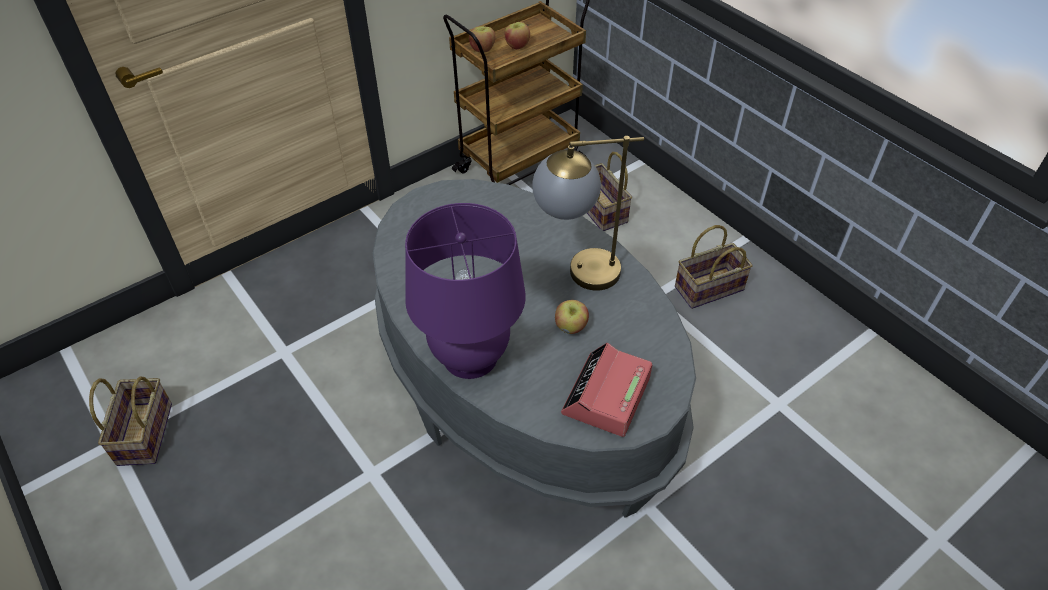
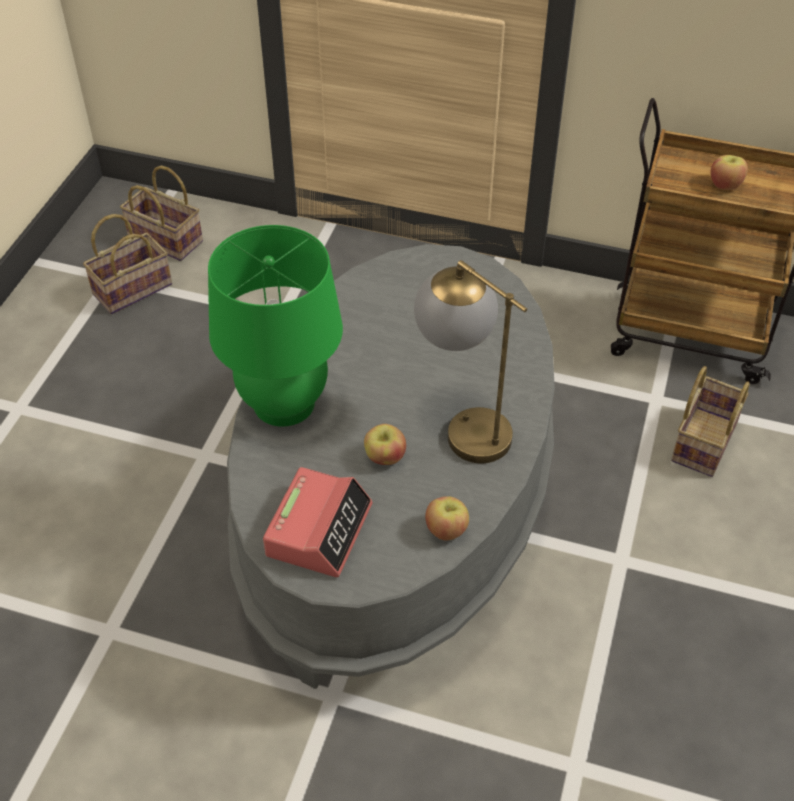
camera: 55 degrees right, 0 degrees up
purple table lamp [405,203,526,379] -> green table lamp [208,225,343,427]
apple [469,26,496,52] -> apple moved to [425,496,469,540]
alarm clock [561,343,652,437] -> alarm clock turned 120 degrees clockwise [263,467,373,577]
basket [675,225,753,309] -> basket moved to [120,166,203,261]

